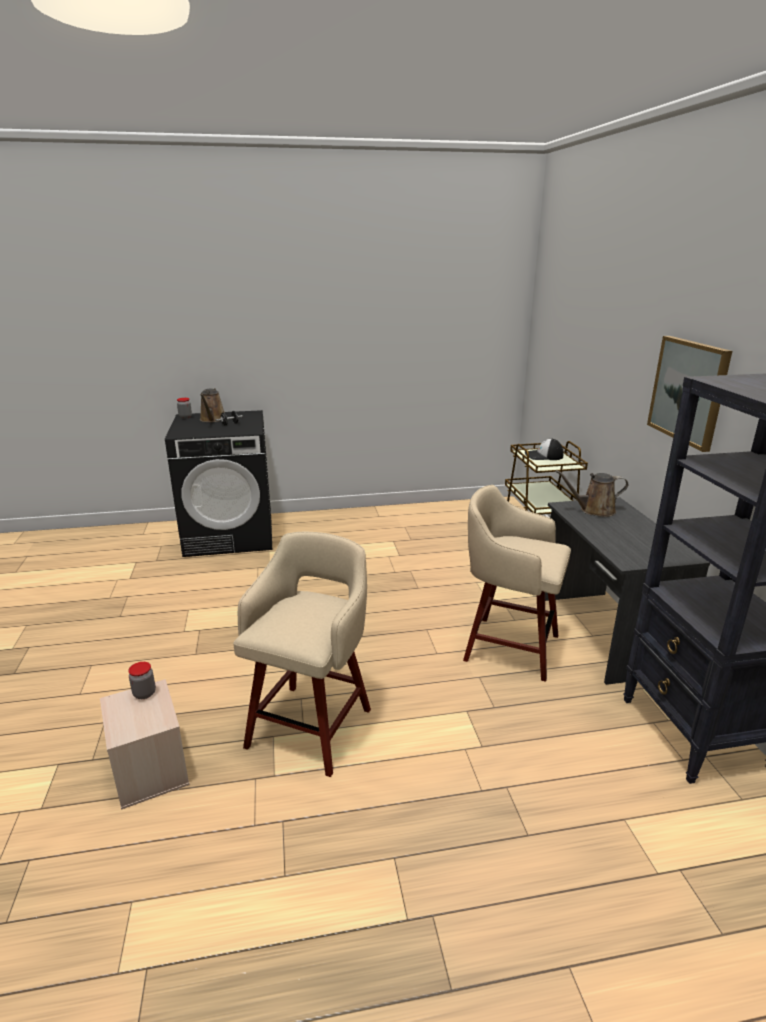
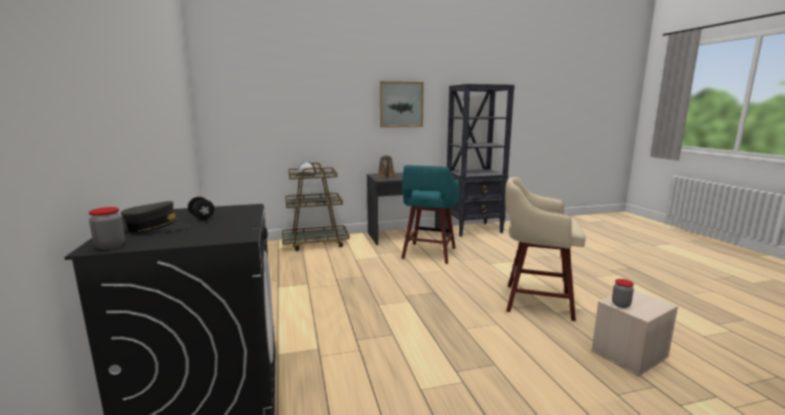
camera: 95 degrees left, 10 degrees down
brown watering can [200,388,225,422] -> grey cap [121,201,191,234]
beige stool [463,485,571,682] -> turquoise stool [401,165,459,264]

